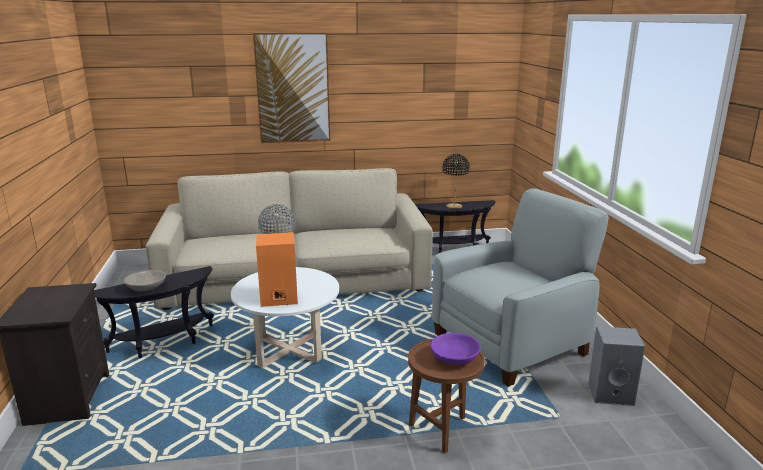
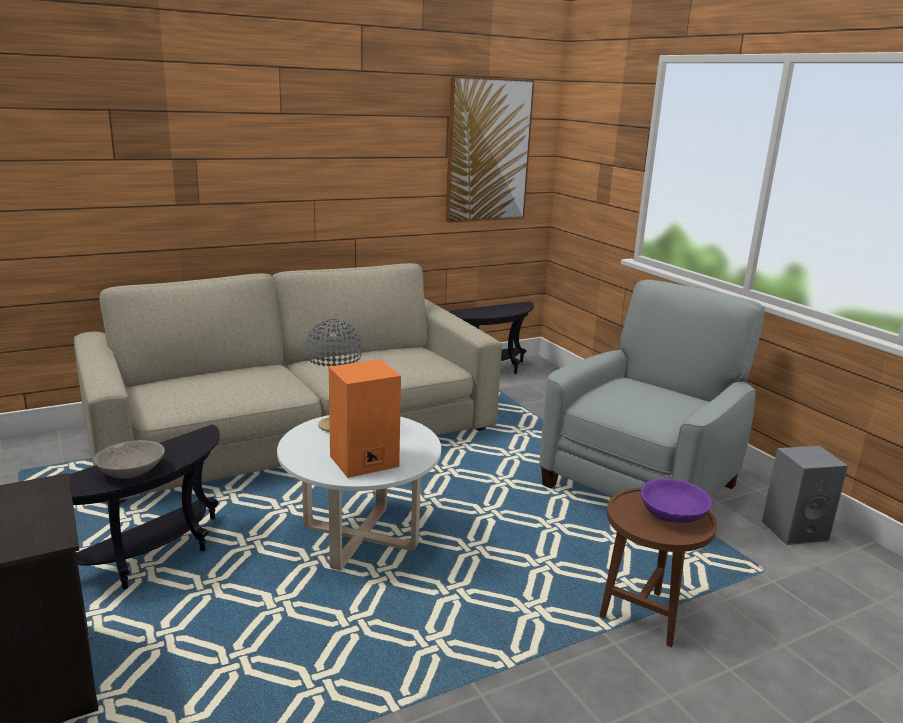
camera: 20 degrees left, 0 degrees up
picture [253,33,330,143] -> picture moved to [445,76,535,223]
black table lamp [442,154,470,209] -> none

